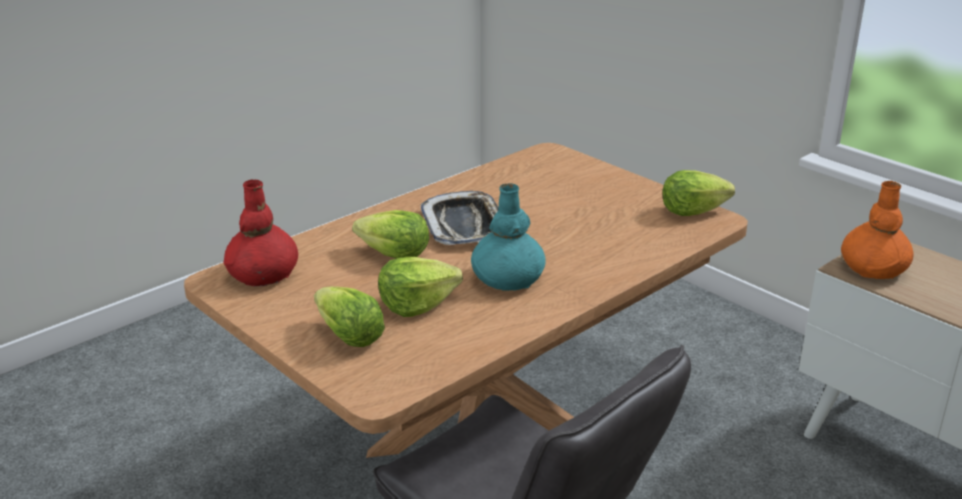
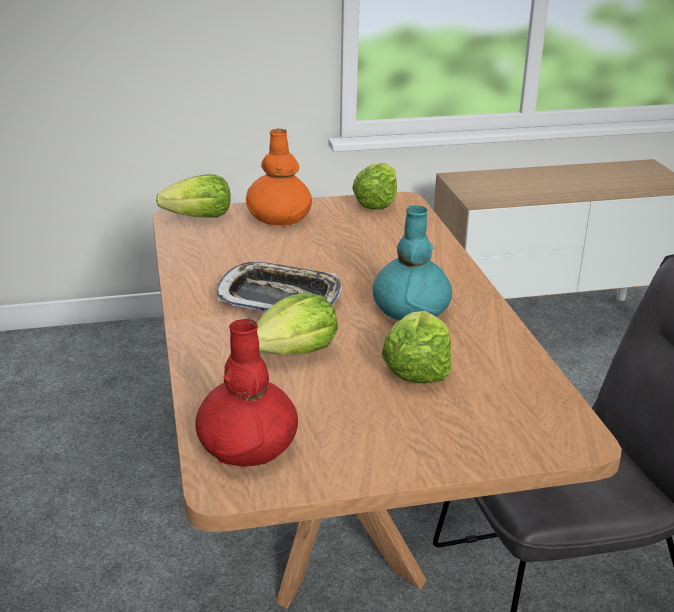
camera: 60 degrees left, 0 degrees up
lettuce [314,286,385,347] -> lettuce moved to [156,174,231,217]
orange vase [841,181,914,279] -> orange vase moved to [246,129,312,226]

